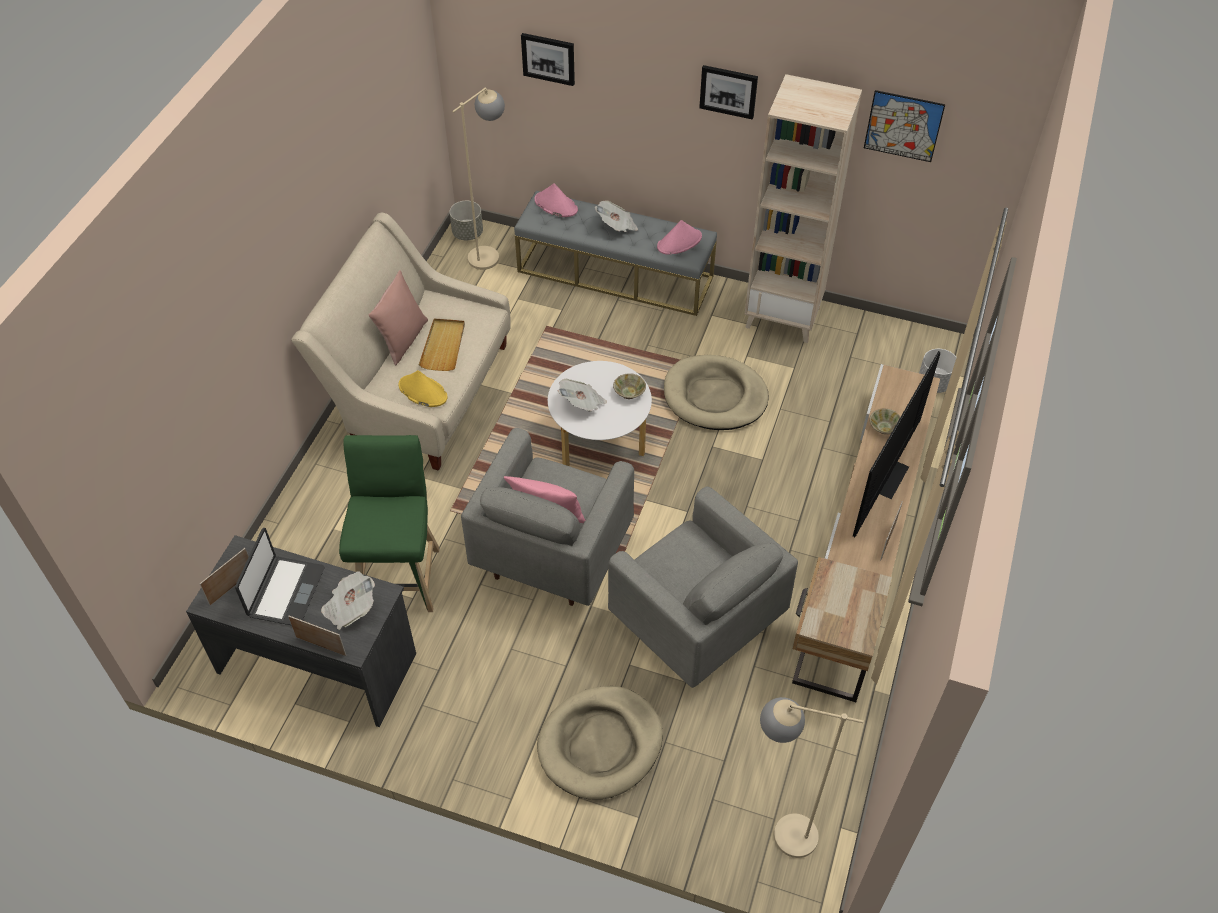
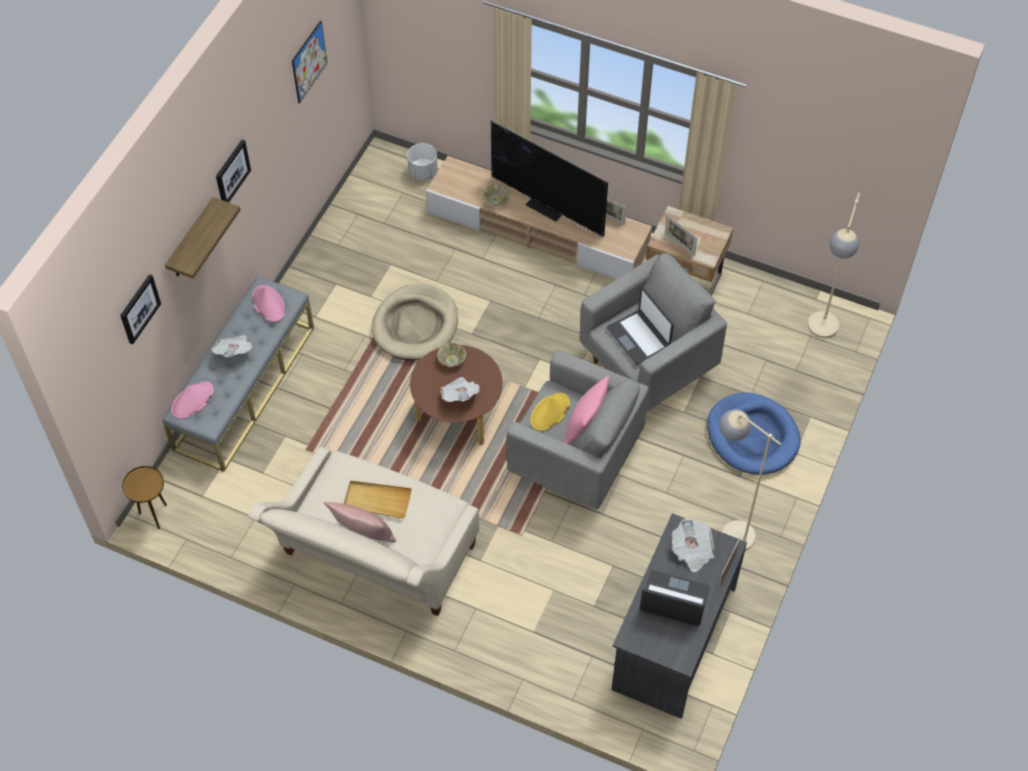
camera: 85 degrees left, 5 degrees up
picture frame [200,548,249,605] -> picture frame moved to [665,215,698,256]
green stool [339,435,440,612] -> none
yellow hat [399,370,448,407] -> yellow hat moved to [530,393,570,431]
grey planter [450,201,483,240] -> brown side table [122,466,167,529]
beige floor lamp [452,87,505,270] -> beige floor lamp moved to [719,409,781,551]
beige dog bed [537,686,663,799] -> blue dog bed [707,393,801,475]
white coffee table [548,361,652,466] -> brown coffee table [410,345,503,446]
beige bookcase [744,74,862,343] -> none
none -> shelf [165,197,240,279]
none -> laptop [607,287,674,365]

